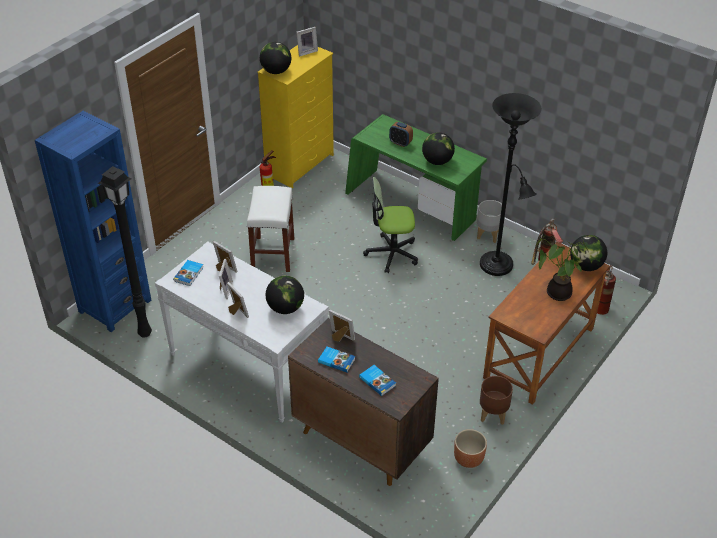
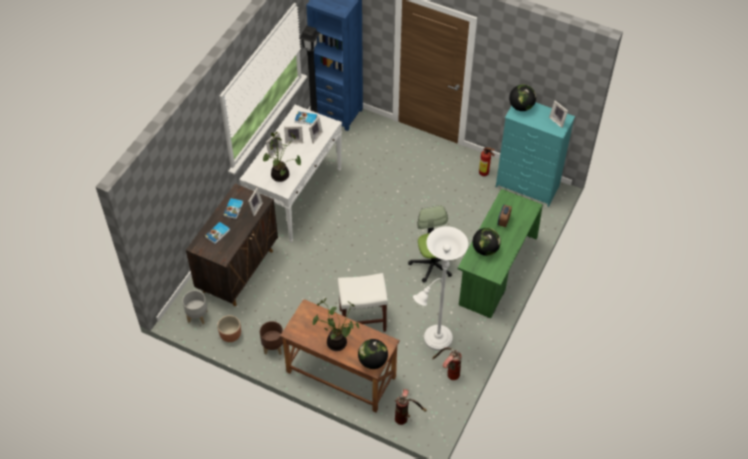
camera: 80 degrees right, 10 degrees up
white stool [247,186,294,272] -> white stool moved to [338,273,388,332]
yellow dresser [258,45,334,188] -> turquoise dresser [496,102,575,207]
globe [266,276,304,314] -> potted plant [263,132,301,182]
grey planter [477,200,502,243] -> grey planter moved to [182,290,208,324]
black floor lamp [480,93,541,276] -> white floor lamp [413,226,468,351]

